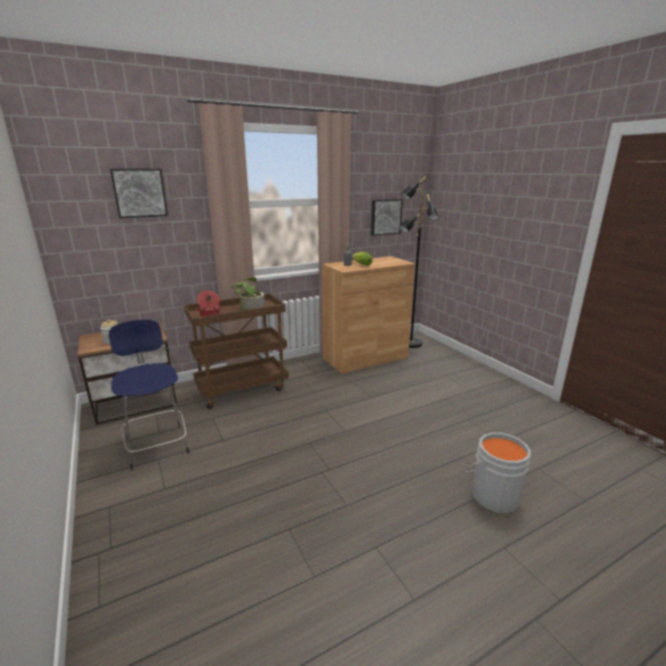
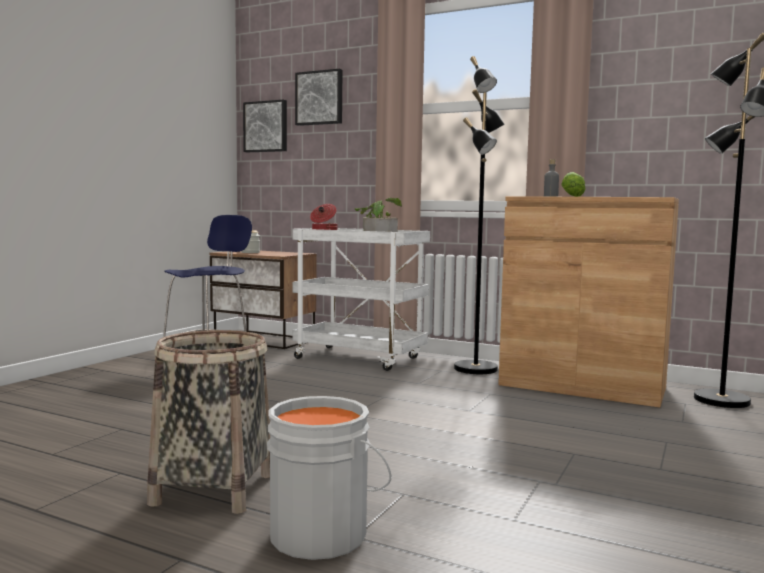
camera: 55 degrees right, 15 degrees down
brown cart [184,293,289,409] -> white cart [293,228,430,371]
picture [371,199,403,236] -> picture moved to [243,100,287,152]
none -> basket [147,330,270,514]
none -> black floor lamp [454,56,505,374]

